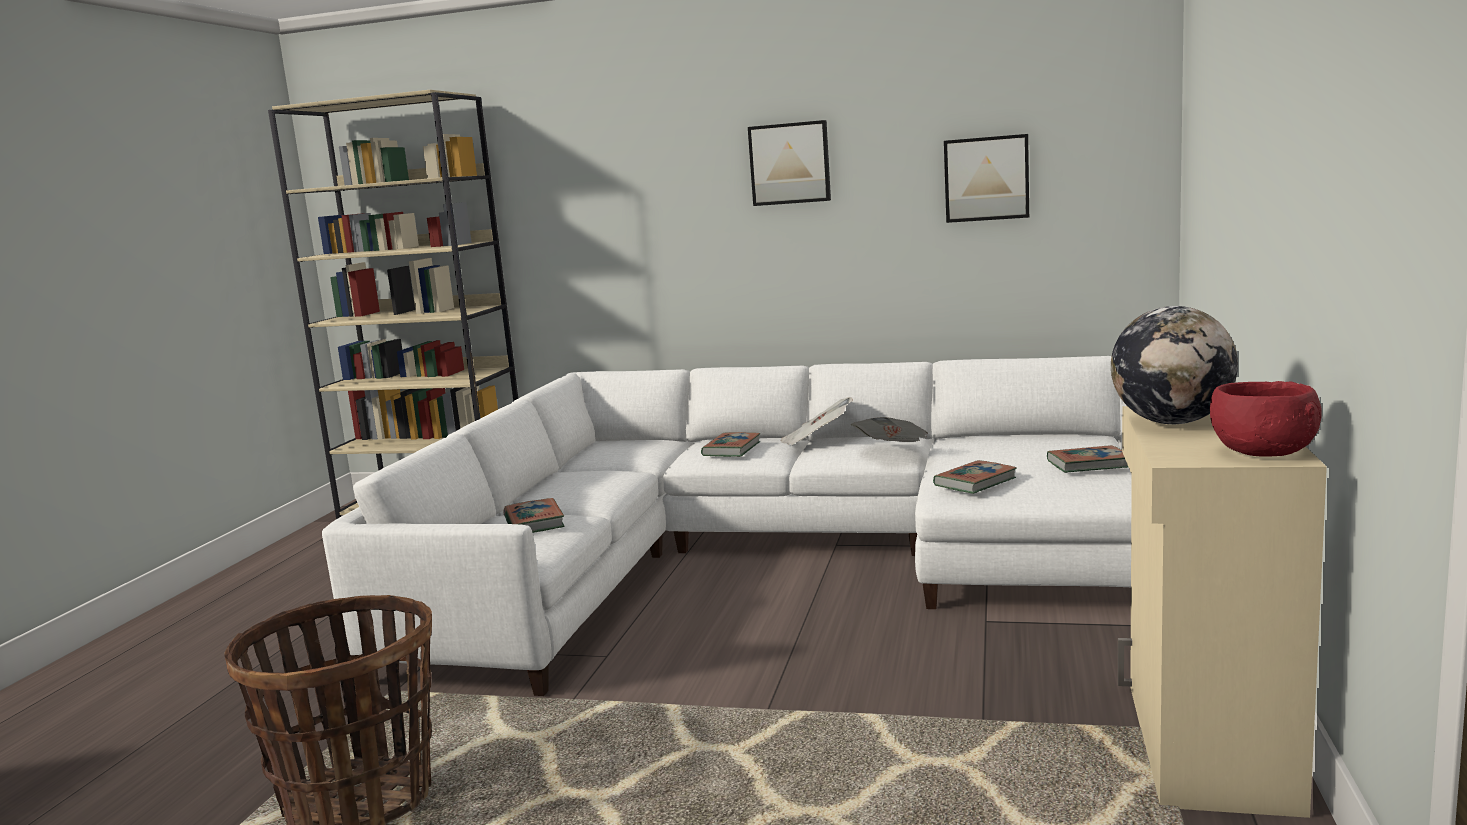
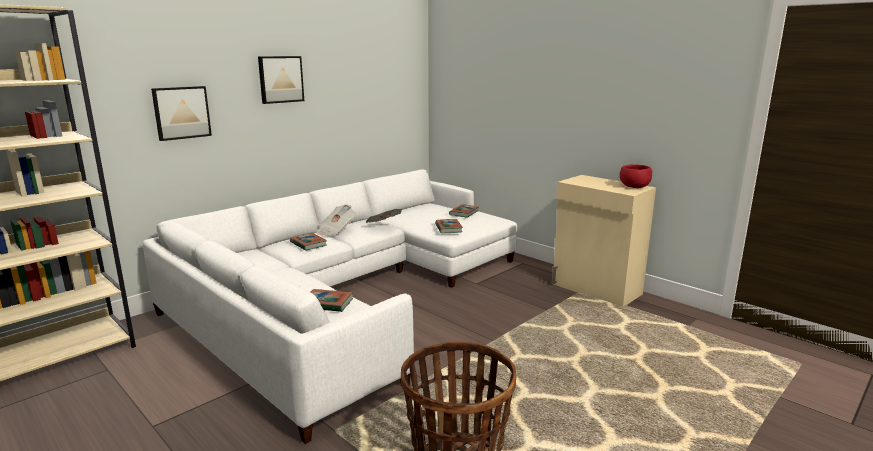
camera: 60 degrees left, 5 degrees up
picture [944,134,1029,223] -> picture moved to [151,86,212,141]
globe [1111,306,1238,424] -> none

